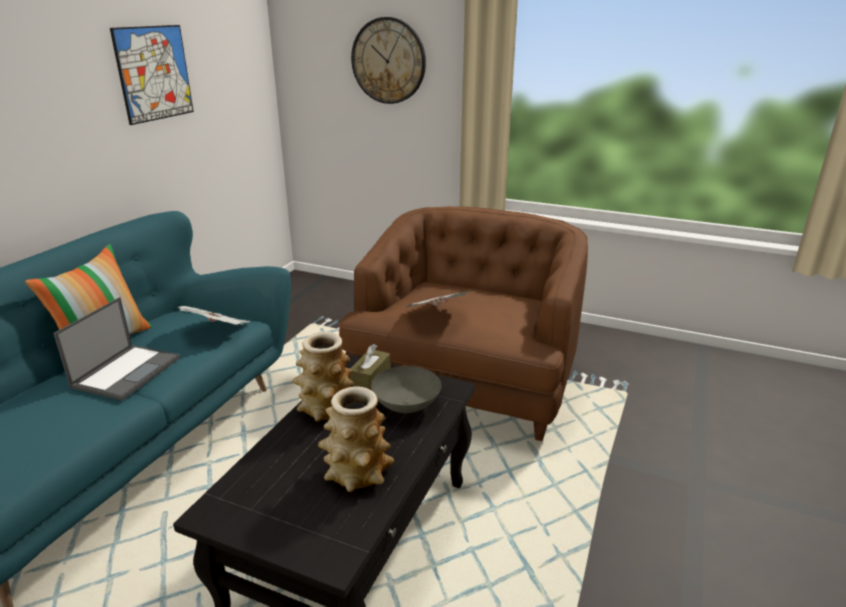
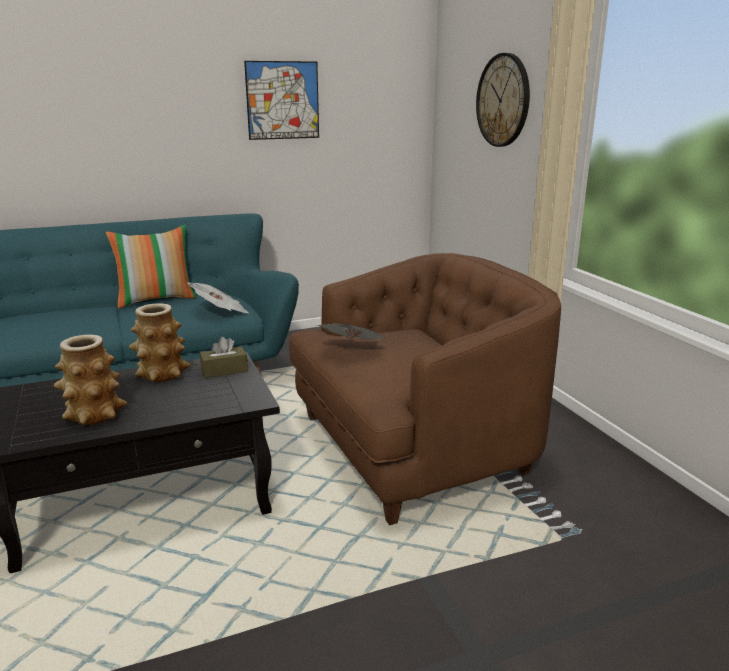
camera: 45 degrees right, 5 degrees down
laptop [53,297,180,401] -> none
grey bowl [371,366,441,413] -> none

